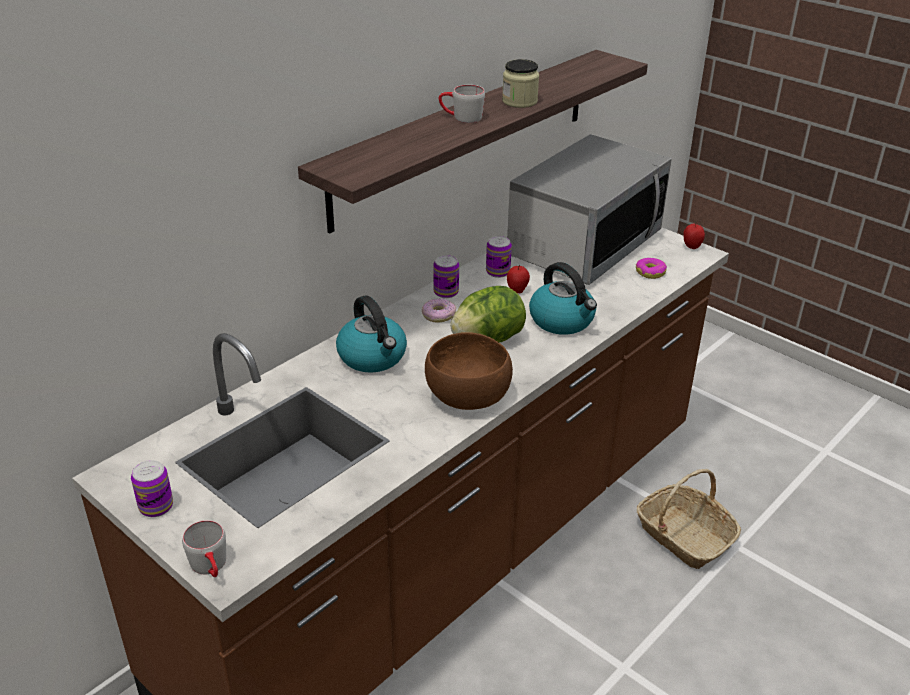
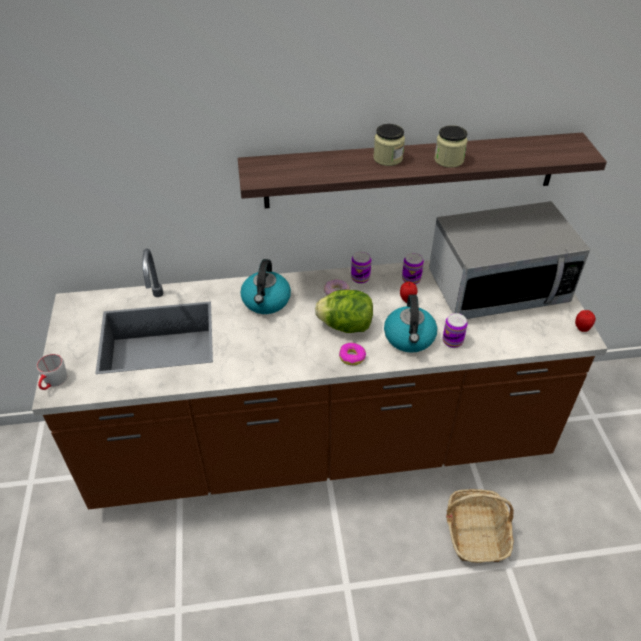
camera: 40 degrees right, 10 degrees up
can [131,460,173,517] -> can moved to [443,313,468,348]
brown bowl [425,332,513,410] -> none
grey mug [439,85,485,123] -> jar [373,124,405,166]
donut [636,258,667,279] -> donut moved to [339,343,366,365]

